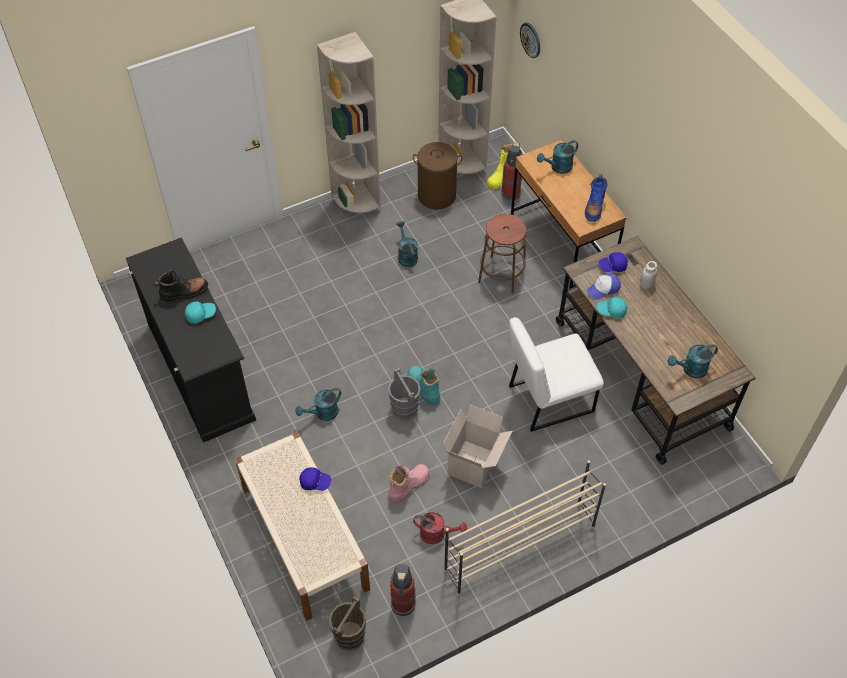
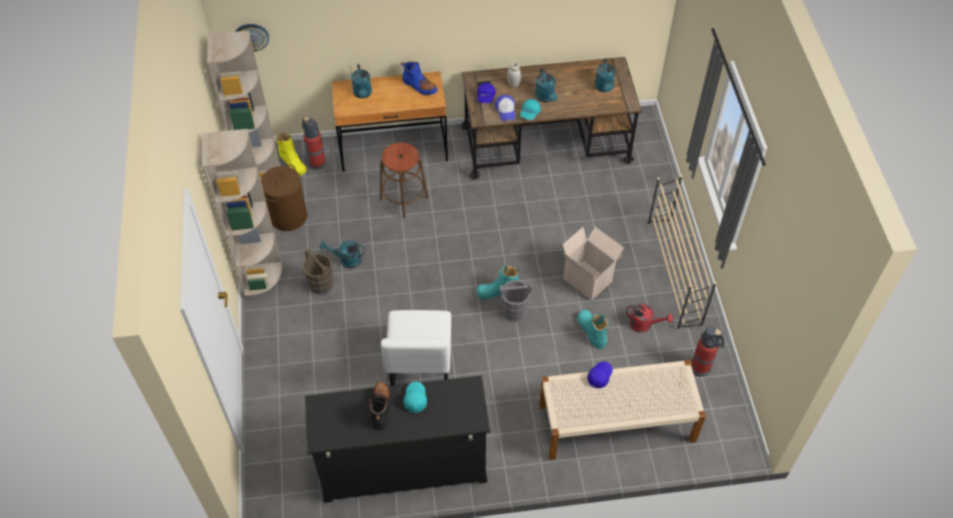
camera: 70 degrees left, 0 degrees up
turquoise watering can [295,388,341,421] -> turquoise watering can moved to [536,68,557,102]
brown bucket [329,596,366,651] -> brown bucket moved to [303,248,333,295]
pink boot [388,464,429,503] -> turquoise boot [577,310,609,349]
red watering can [413,512,467,544] -> red watering can turned 75 degrees clockwise [626,304,673,333]
white chair [509,317,604,432] -> white chair moved to [381,310,451,386]

